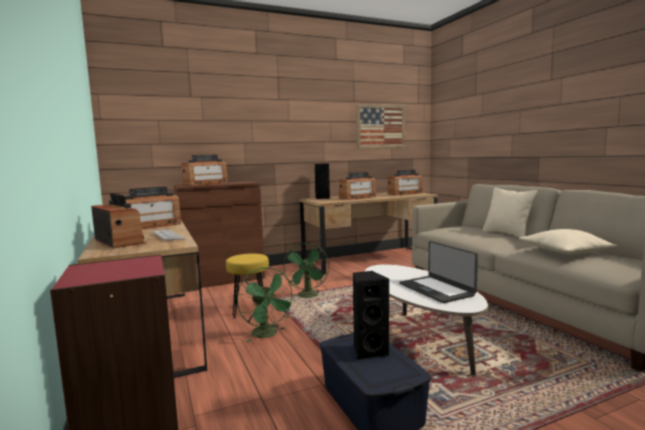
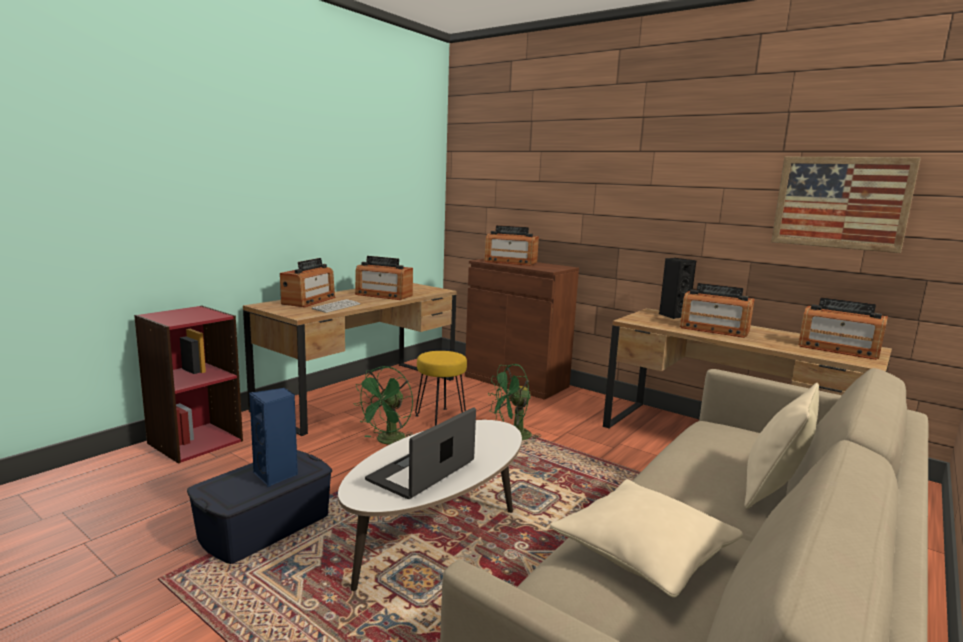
camera: 60 degrees right, 5 degrees up
black speaker [353,271,389,360] -> blue speaker [249,388,298,487]

